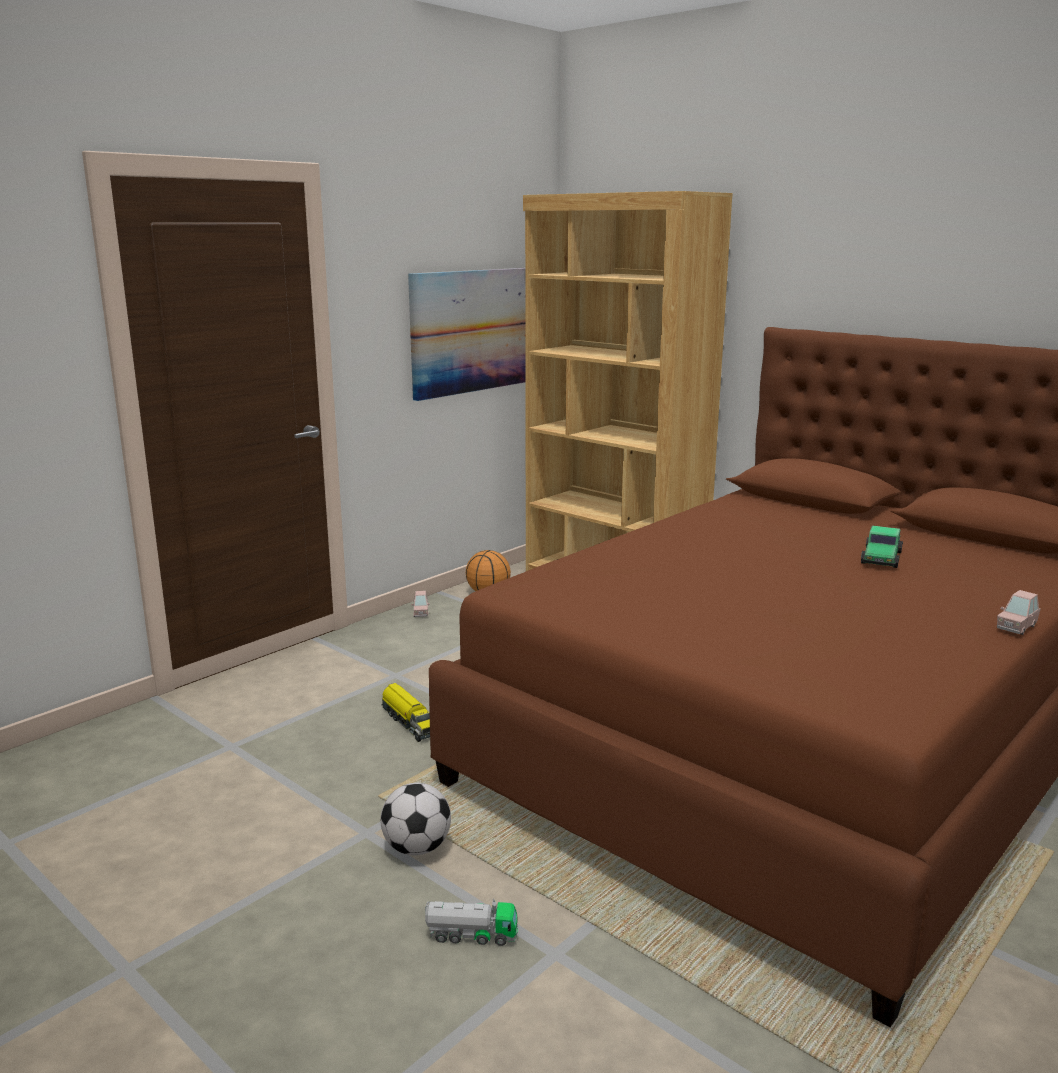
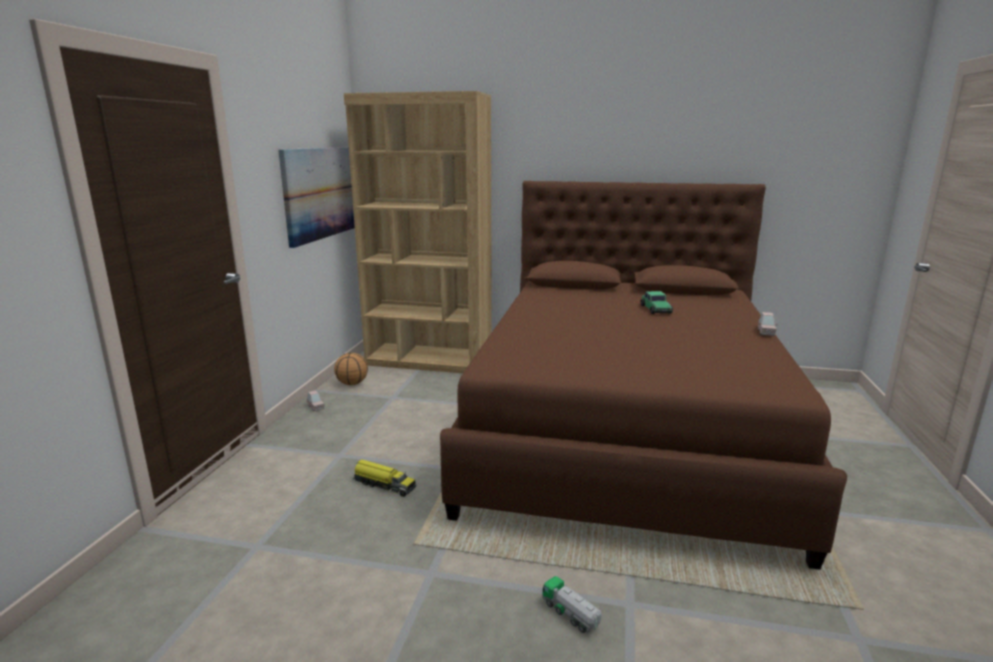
camera: 30 degrees left, 0 degrees up
football [381,783,451,856] -> none
toy truck [425,899,518,946] -> toy truck turned 105 degrees counterclockwise [542,576,602,633]

